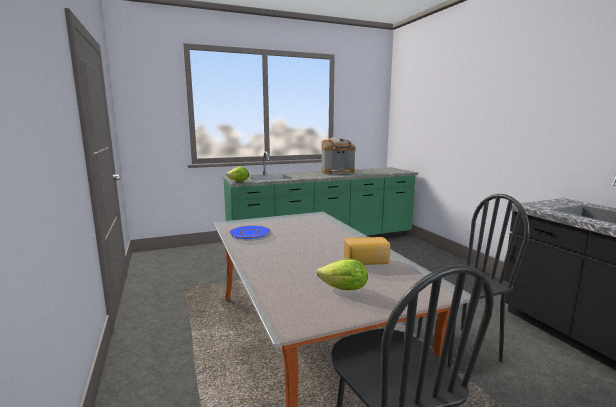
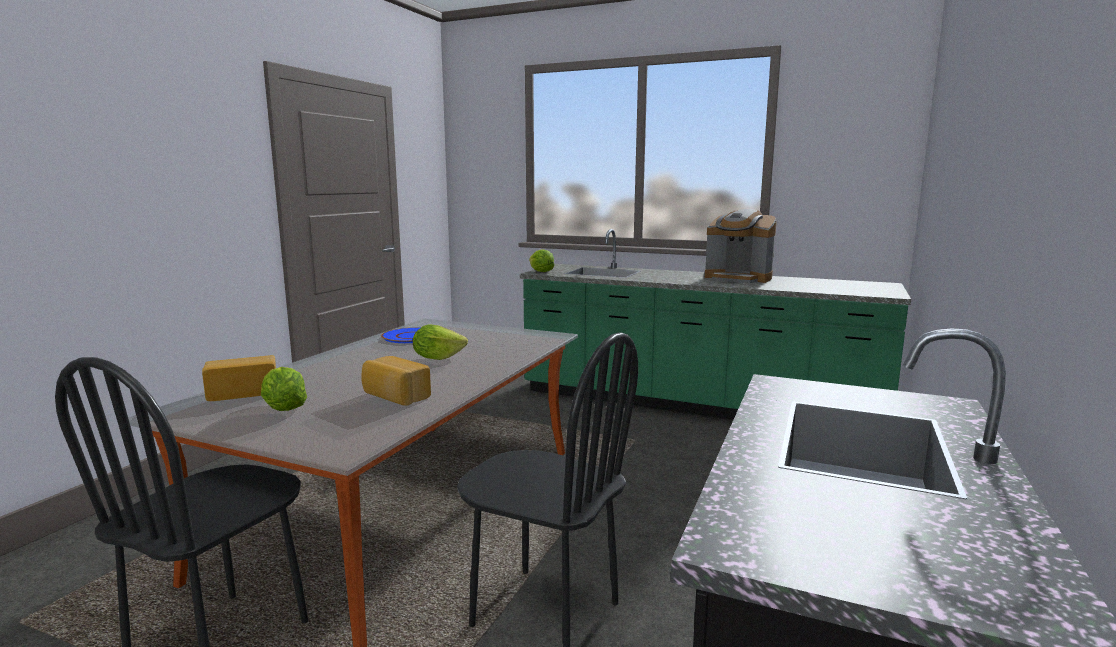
camera: 45 degrees right, 0 degrees up
none -> bread [202,355,276,401]
none -> lettuce [413,324,468,360]

